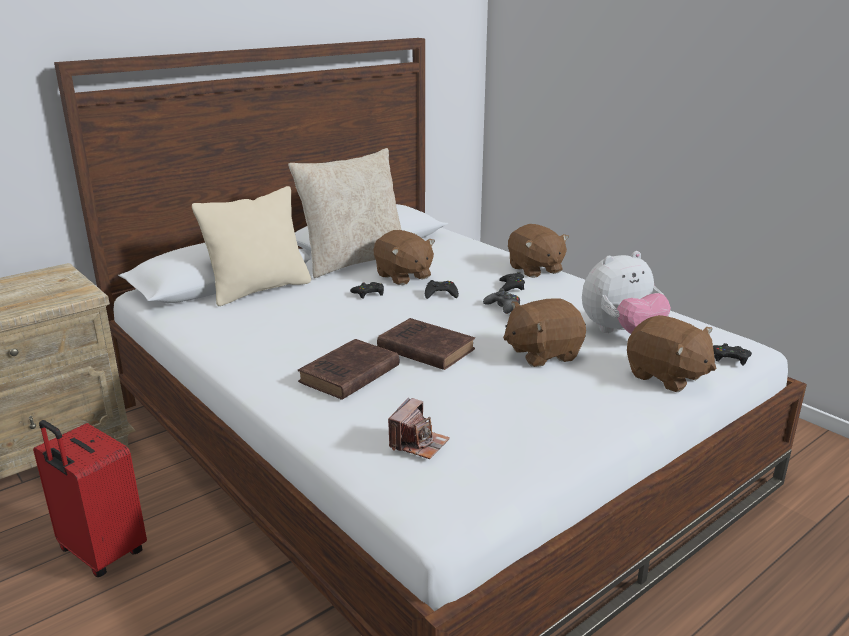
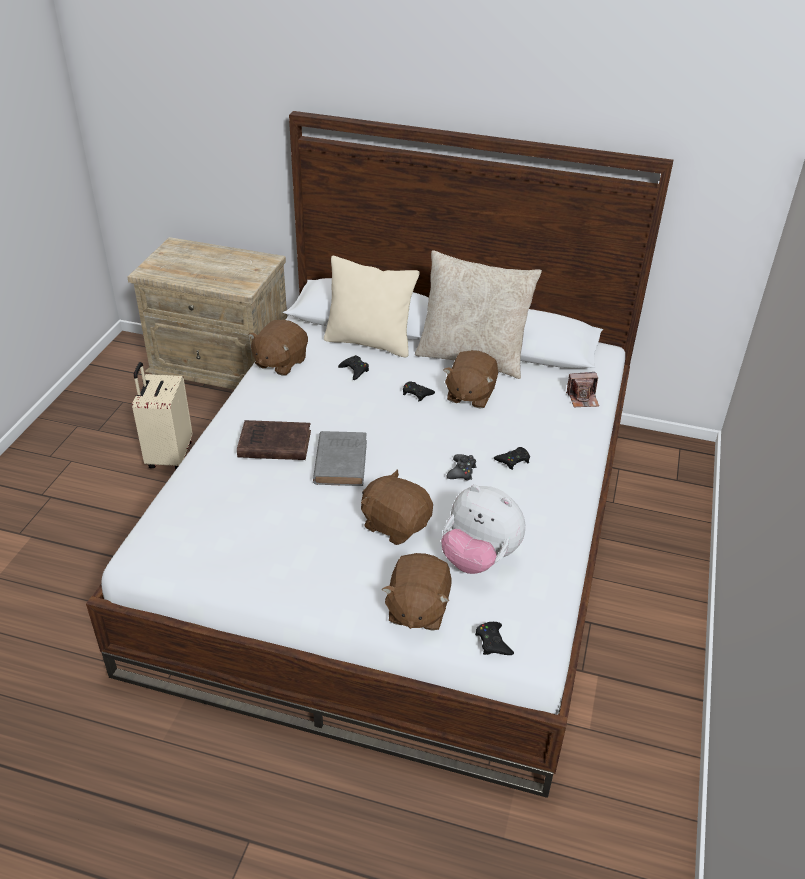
camera: 55 degrees right, 15 degrees up
red suitcase [33,420,147,577] -> beige suitcase [132,362,192,469]
brown book [377,318,475,370] -> grey book [313,431,367,486]
camera [388,398,450,459] -> camera moved to [566,372,599,407]
black game controller [425,280,459,299] -> black game controller moved to [338,355,369,380]
brown plush toy [508,224,569,278] -> brown plush toy moved to [249,320,308,376]

